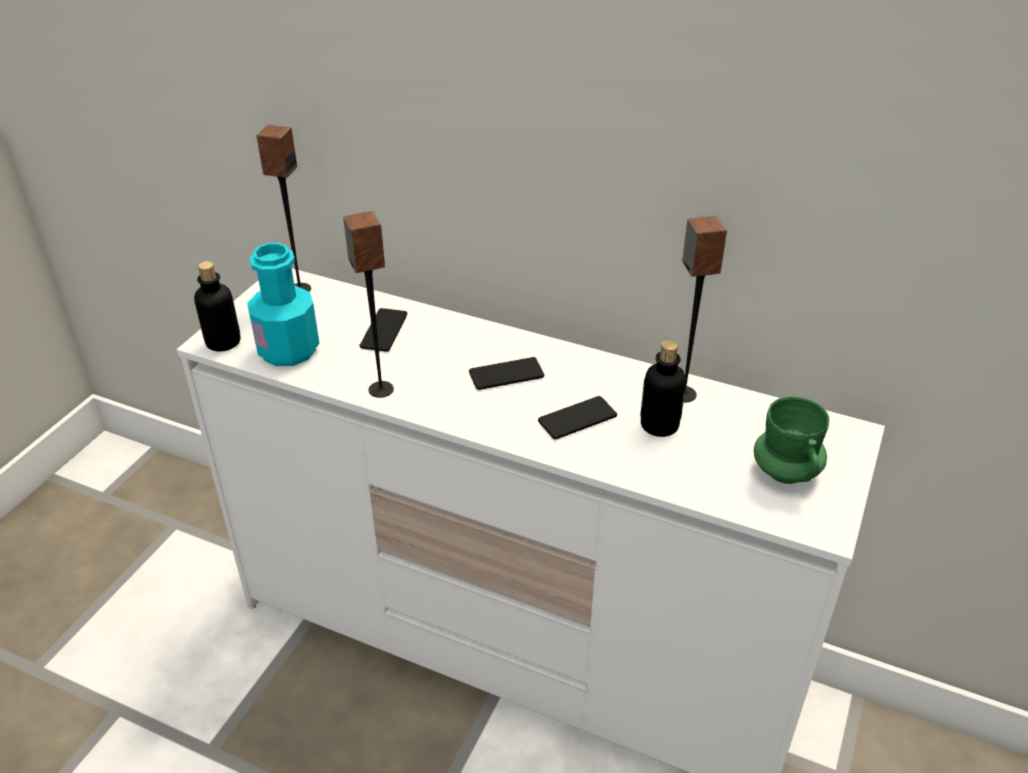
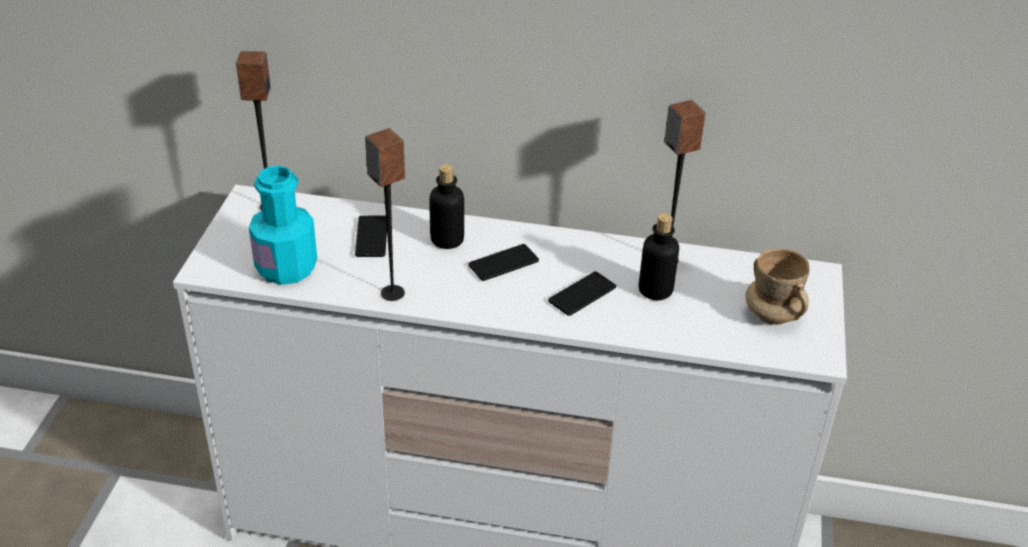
camera: 15 degrees left, 0 degrees up
bottle [194,261,240,351] -> bottle moved to [429,164,464,249]
green mug [754,396,829,484] -> beige mug [746,248,810,325]

